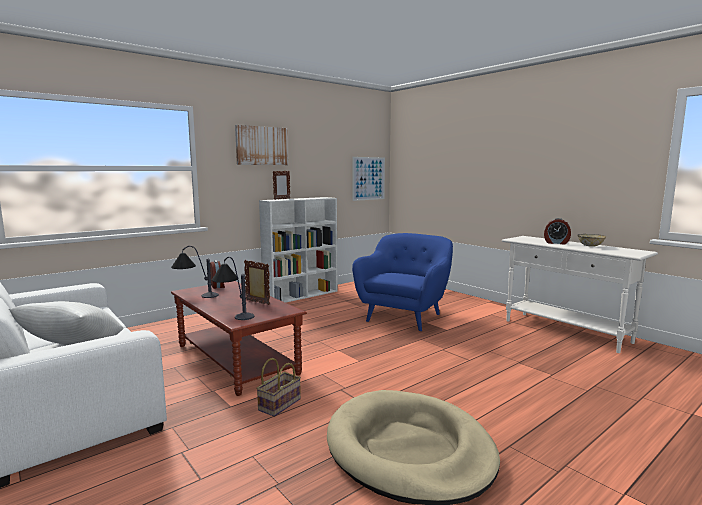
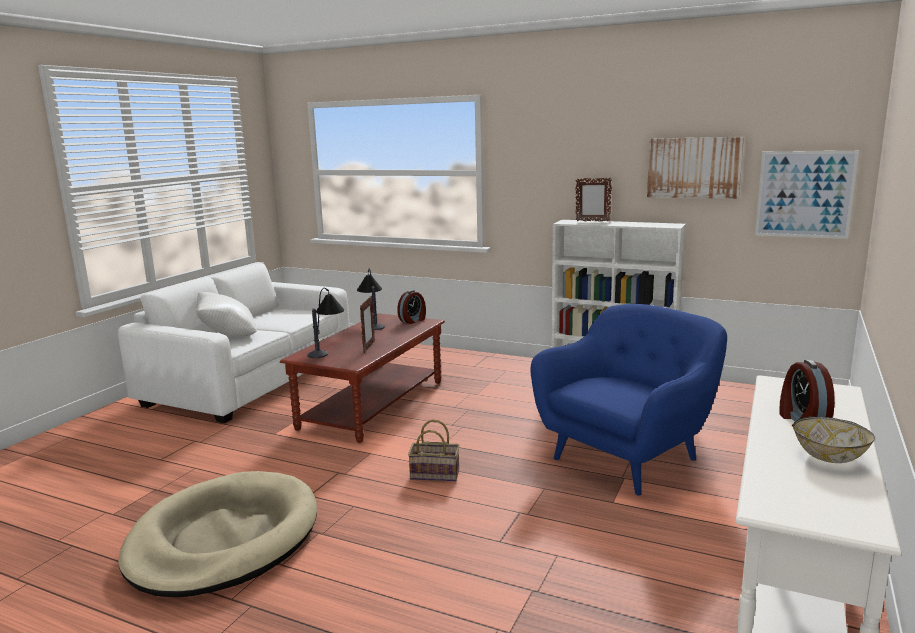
camera: 65 degrees right, 5 degrees up
picture [235,125,288,165] -> picture moved to [647,137,744,199]
basket [256,358,301,417] -> basket moved to [408,419,459,481]
blue armchair [352,233,453,331] -> blue armchair turned 45 degrees counterclockwise [530,304,727,495]

